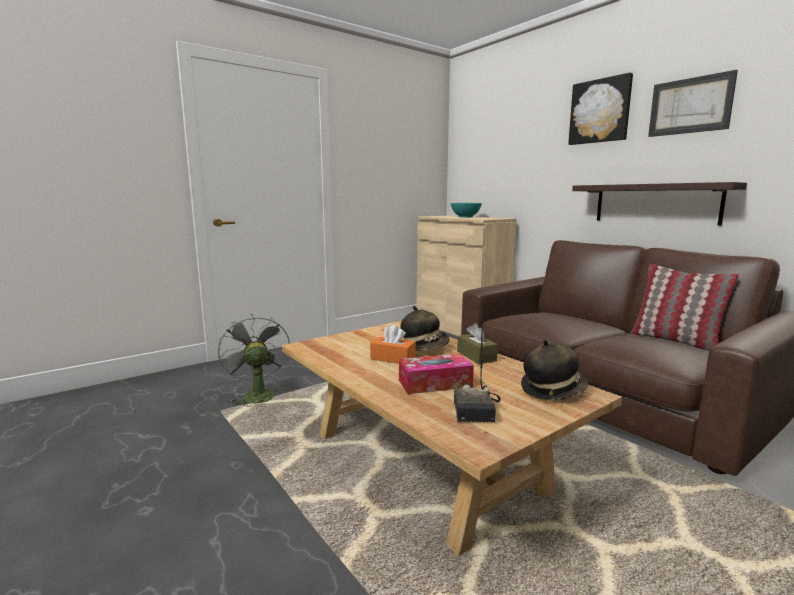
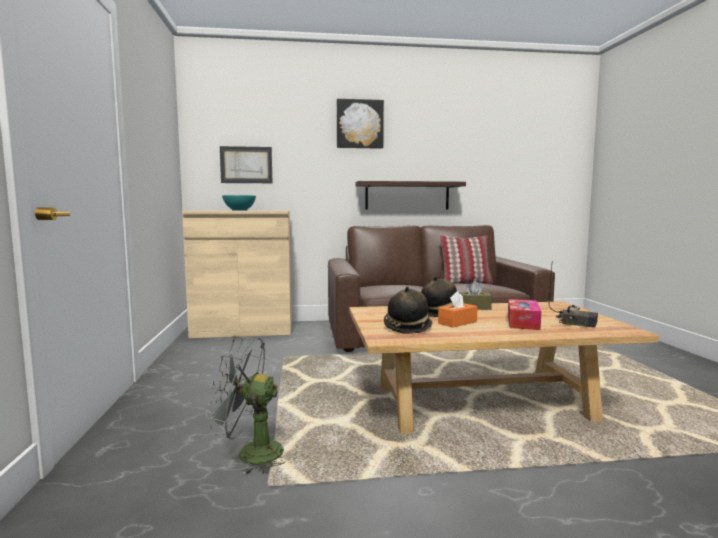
camera: 60 degrees left, 5 degrees down
hat [521,339,588,401] -> hat moved to [384,286,433,334]
picture [648,70,738,137] -> picture moved to [220,146,273,183]

